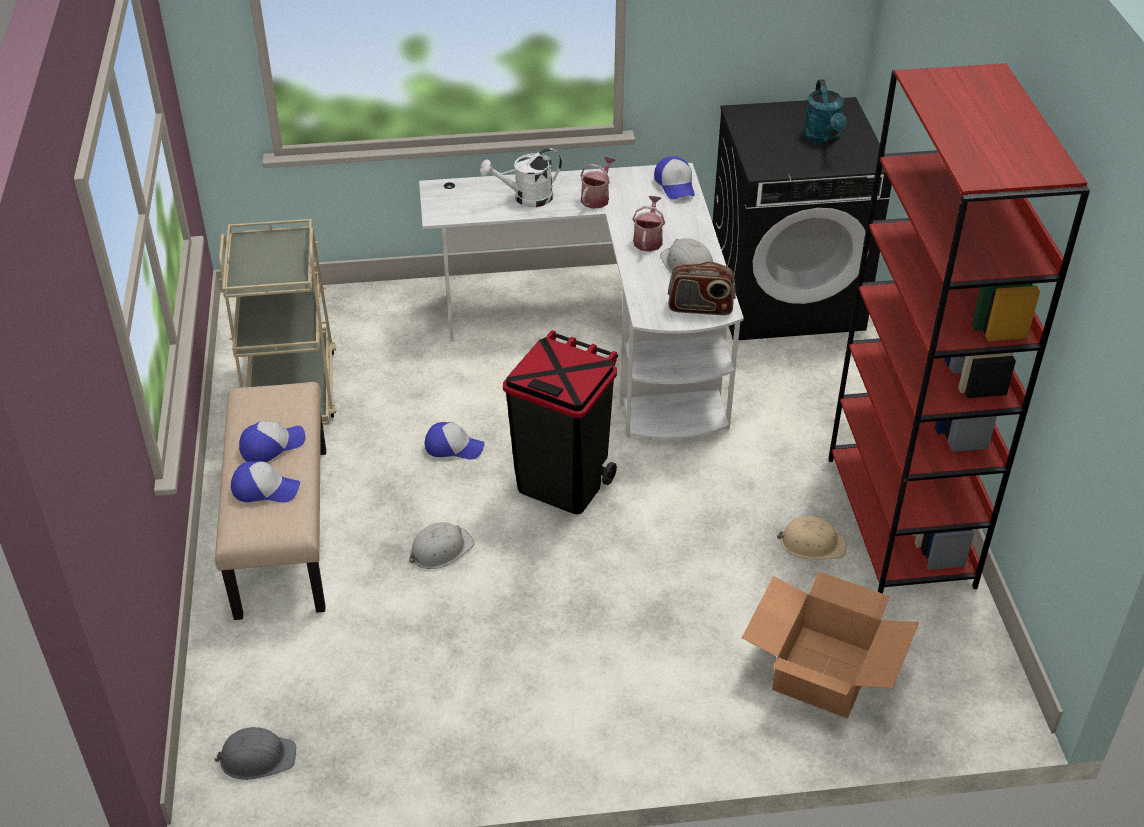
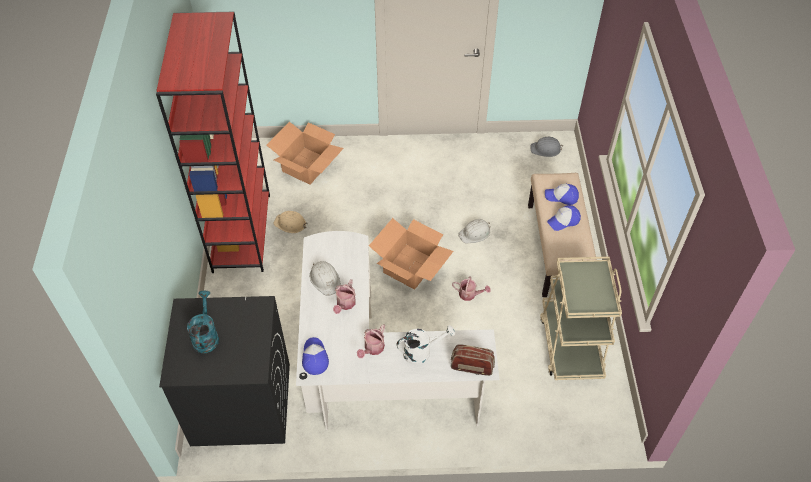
camera: 175 degrees left, 10 degrees up
cap [425,422,485,459] -> watering can [452,276,490,301]
black trash can [503,330,618,514] -> cardboard box [369,218,454,289]
radio [668,261,735,315] -> radio moved to [451,344,495,376]

